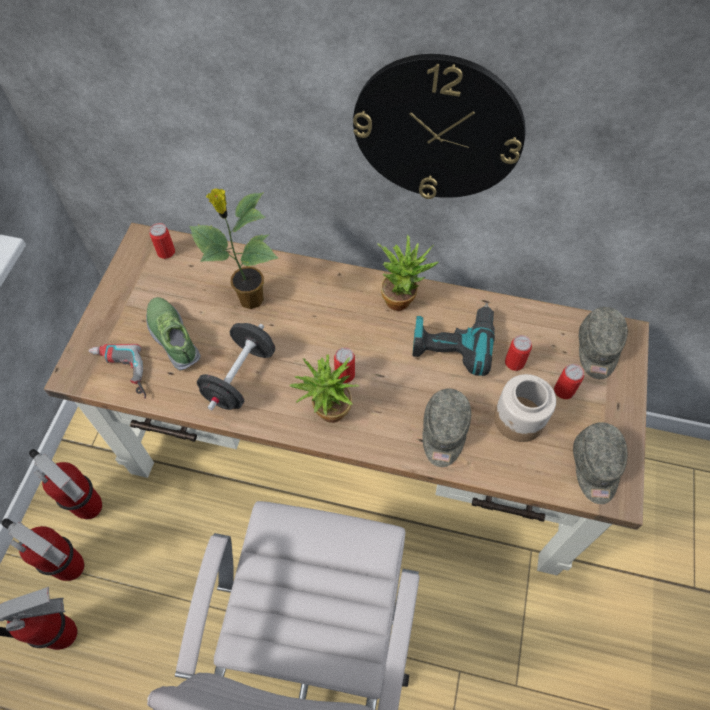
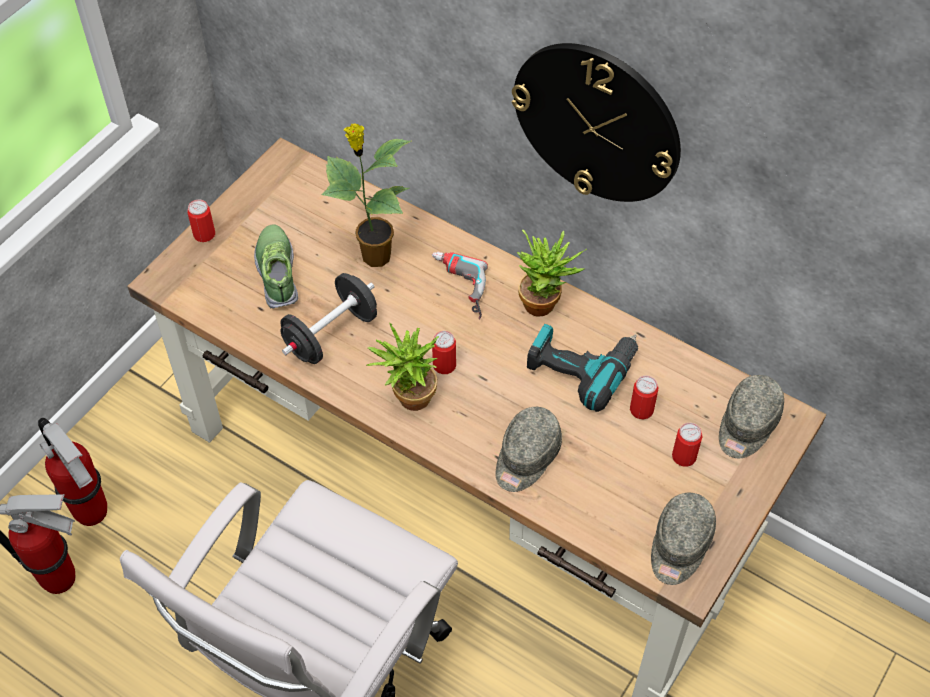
camera: 20 degrees right, 5 degrees down
fire extinguisher [29,449,102,519] -> none
power drill [89,344,146,399] -> power drill moved to [432,252,488,319]
can [149,223,175,259] -> can moved to [187,200,215,242]
jar [494,374,556,442] -> none

